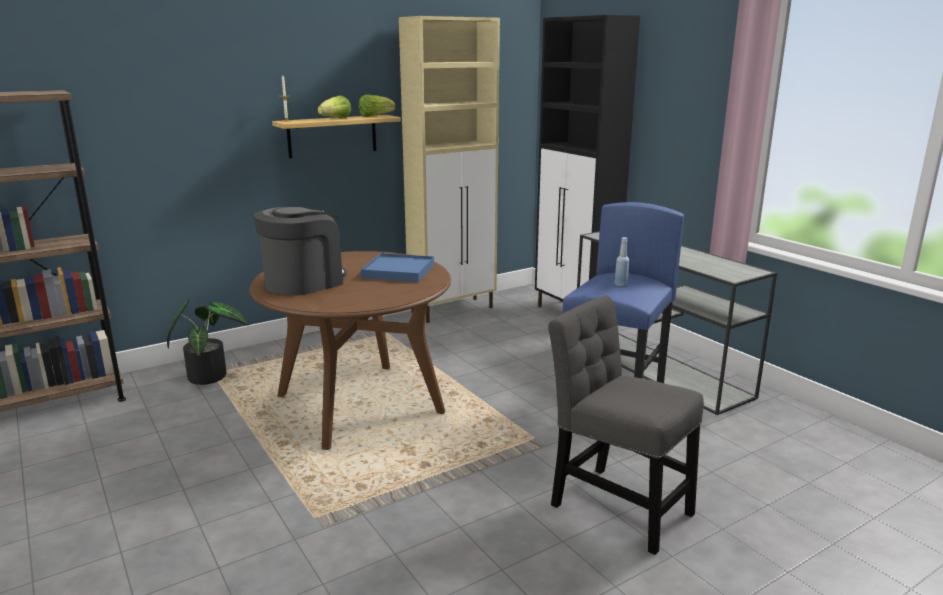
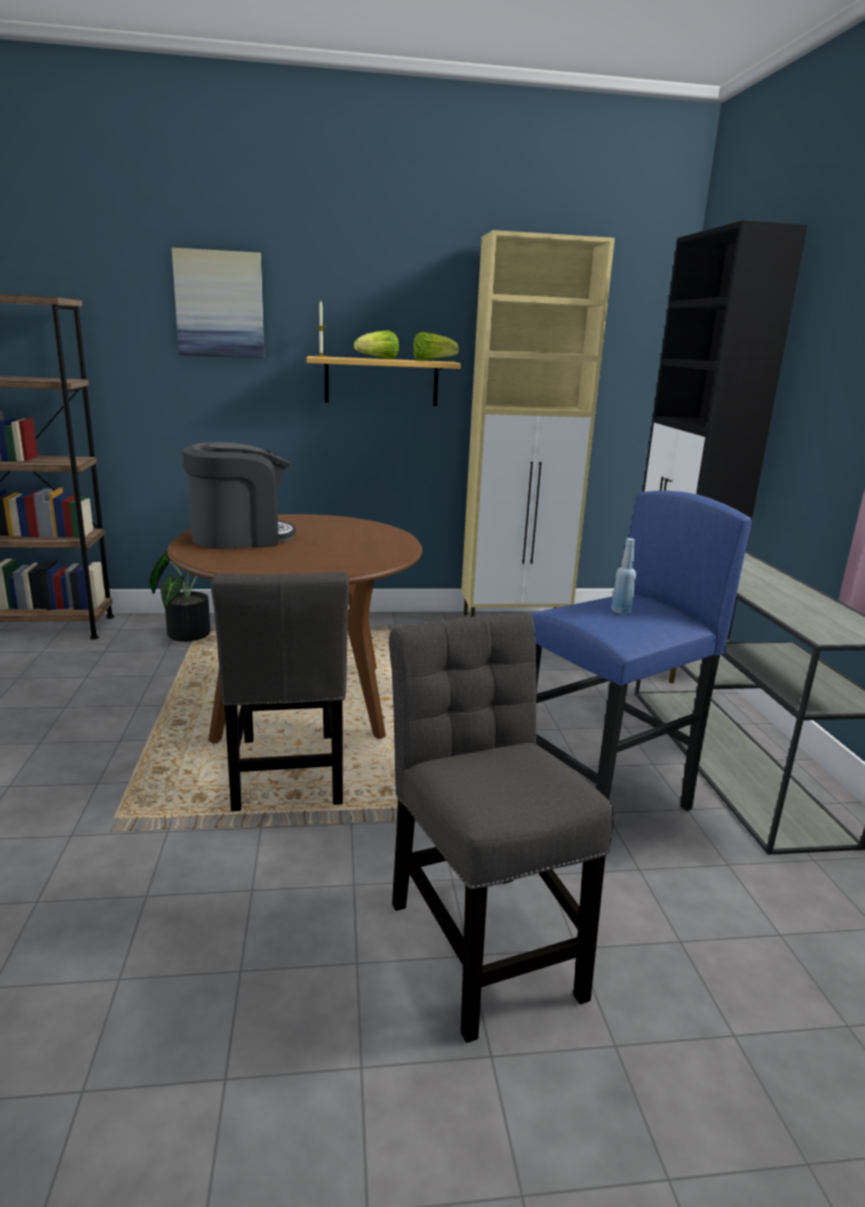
camera: 25 degrees right, 0 degrees up
blue tray [361,253,434,282] -> none
none -> picture [172,248,264,358]
none -> grey chair [211,572,349,811]

